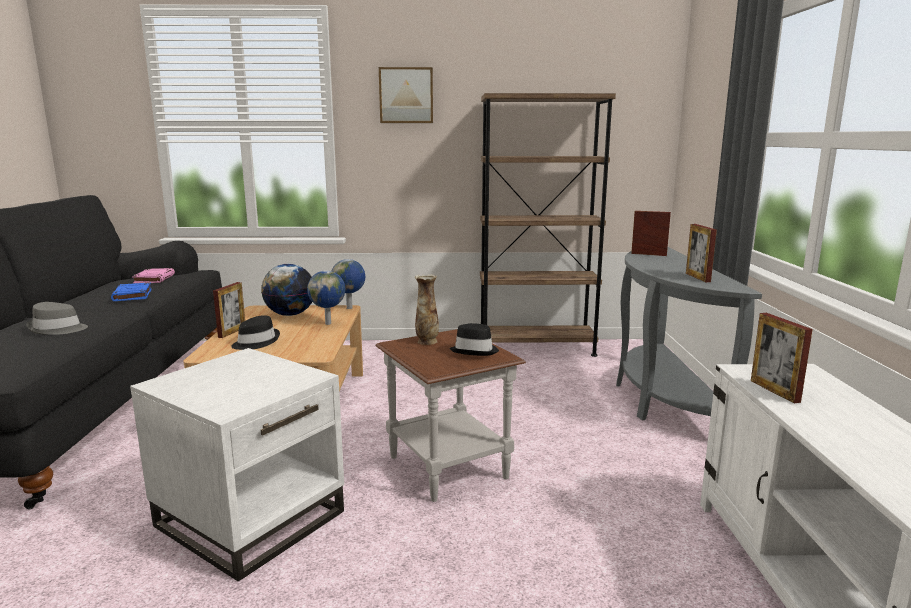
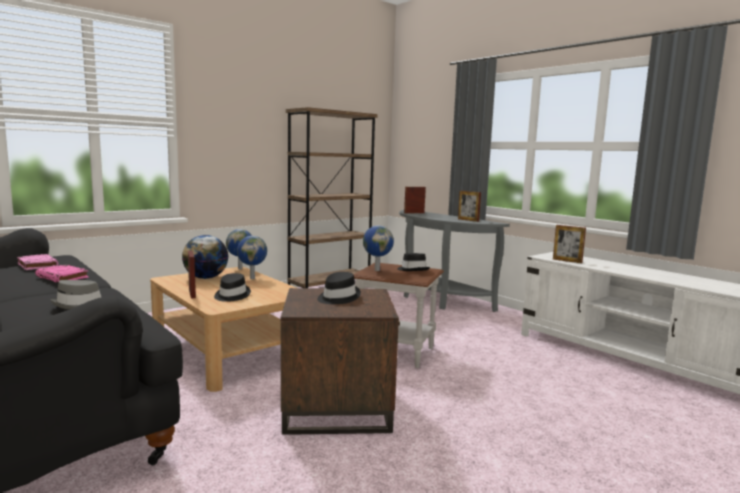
camera: 40 degrees left, 5 degrees down
blue book [111,282,151,301] -> pink book [35,265,89,283]
white side table [130,348,344,582] -> brown side table [281,288,400,435]
picture [379,67,433,123] -> none
vase [415,274,439,345] -> globe [363,225,394,271]
none -> black hat [317,272,361,304]

